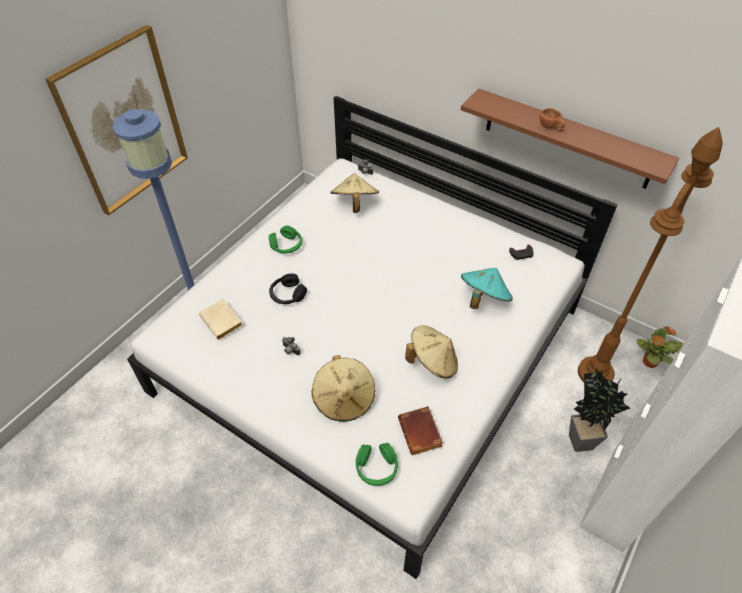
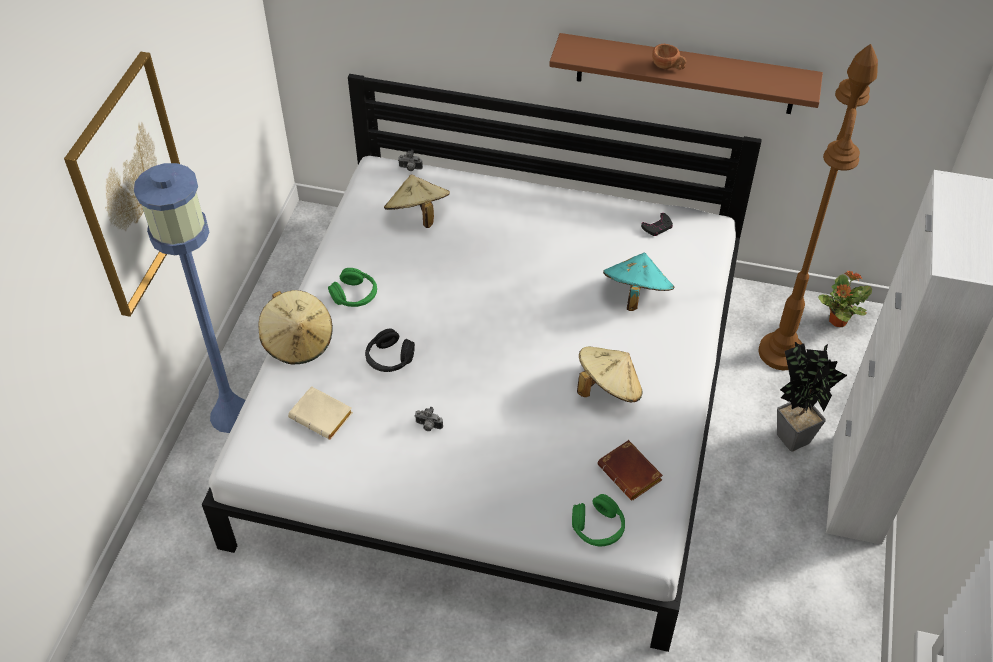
camera: 20 degrees left, 0 degrees up
beige hat [312,355,375,422] -> beige hat moved to [259,290,333,364]

